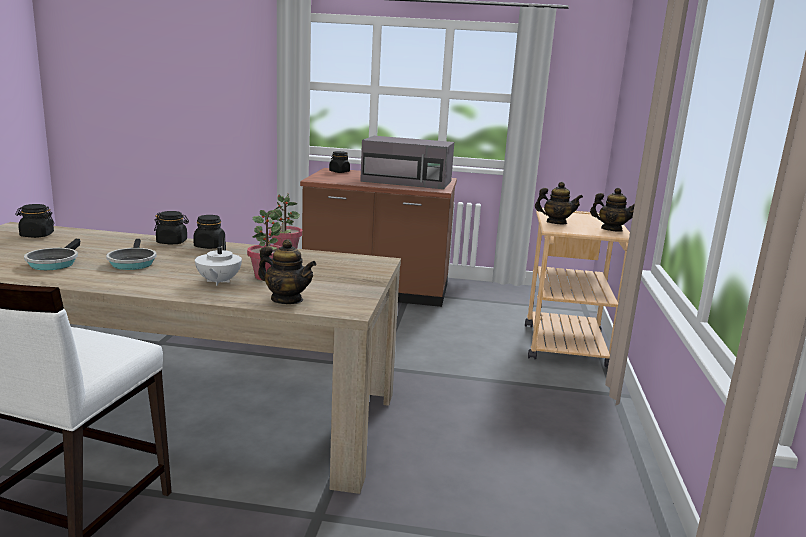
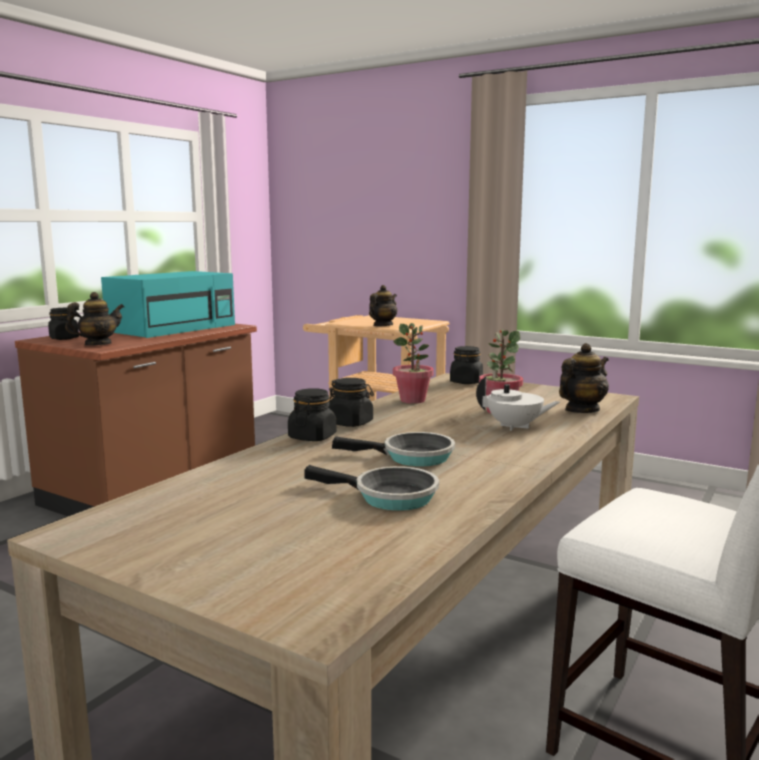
camera: 65 degrees left, 5 degrees down
black jar [15,204,54,238] -> black jar moved to [450,346,483,384]
grey microwave [360,136,454,189] -> turquoise microwave [101,271,235,338]
teapot [590,188,635,232] -> teapot moved to [65,292,124,345]

